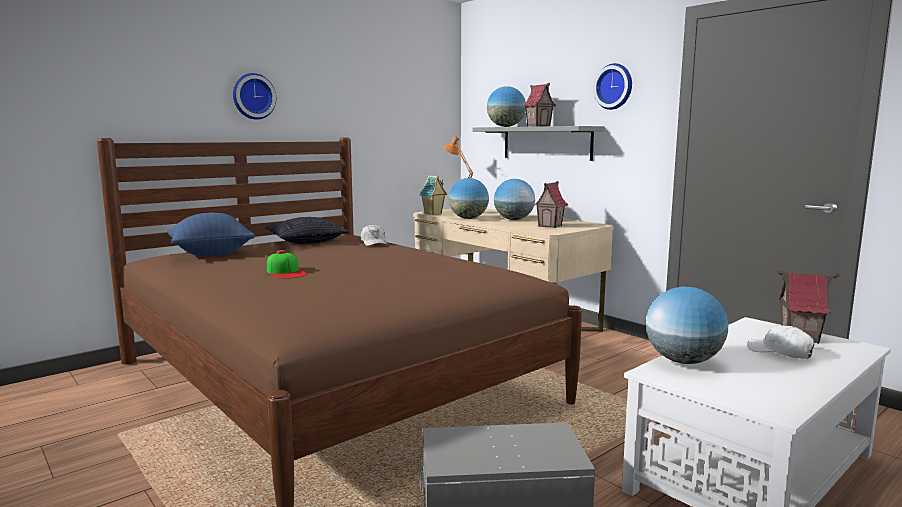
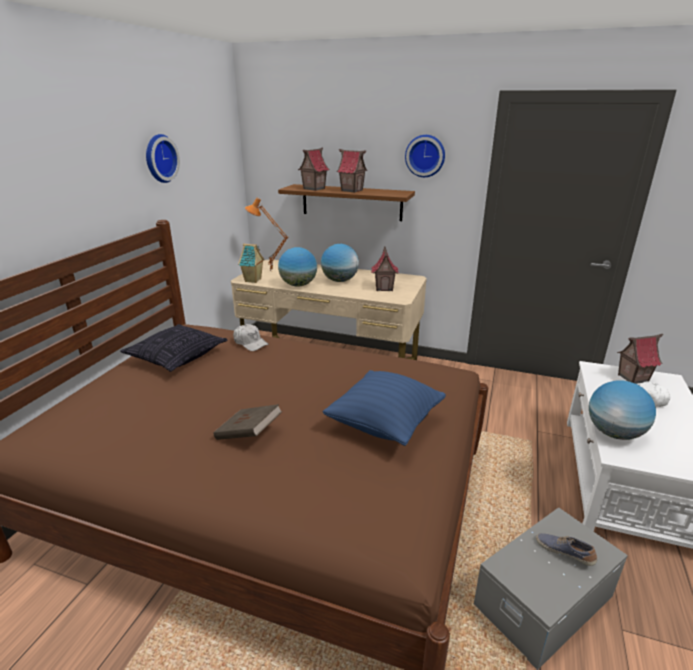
camera: 30 degrees left, 15 degrees up
blue pillow [167,213,255,256] -> blue pillow moved to [322,370,446,446]
wall clock [233,73,276,120] -> wall clock moved to [146,134,180,183]
cap [267,250,307,279] -> brown book [213,404,282,440]
grey shelf [473,126,605,161] -> brown shelf [278,184,415,221]
globe [487,86,526,127] -> toy house [298,148,329,191]
none -> shoe [536,533,597,566]

